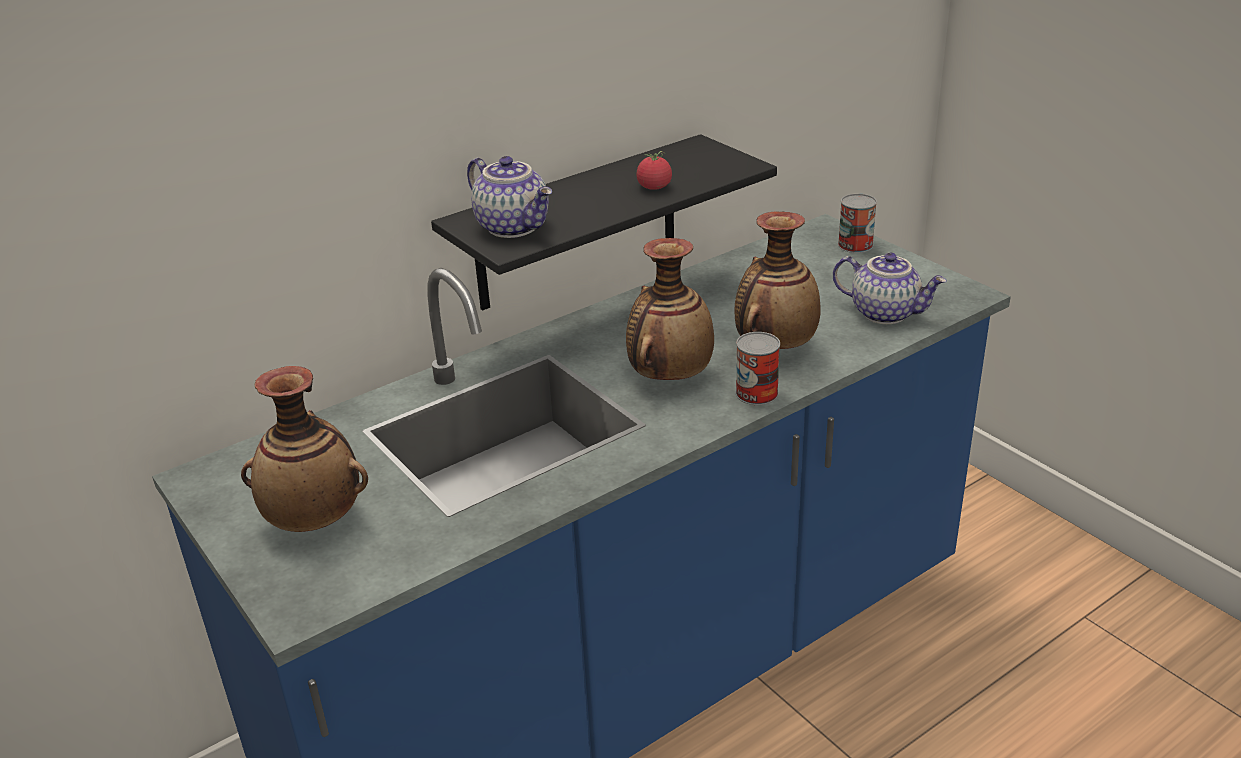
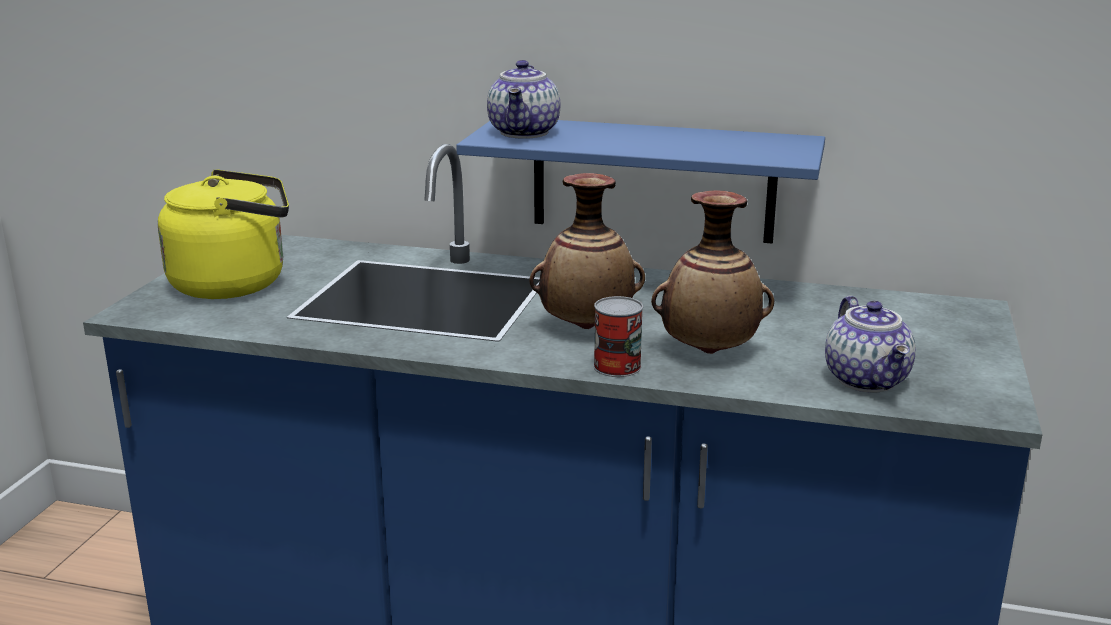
camera: 50 degrees right, 10 degrees down
vase [241,366,368,532] -> yellow kettle [158,169,289,299]
black shelf [431,134,777,311] -> blue shelf [456,120,825,244]
tomato [637,151,672,190] -> none
can [838,193,877,253] -> none

